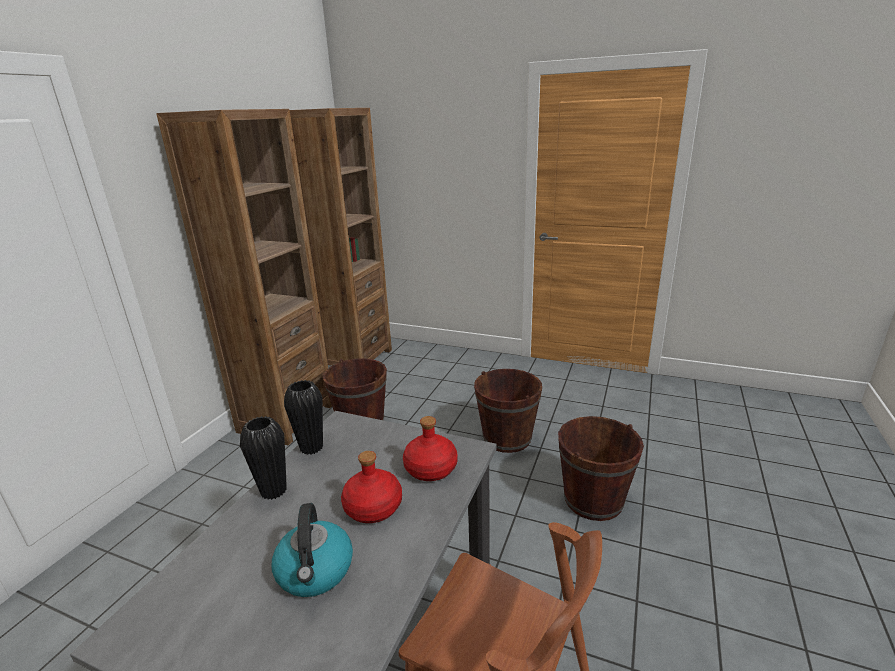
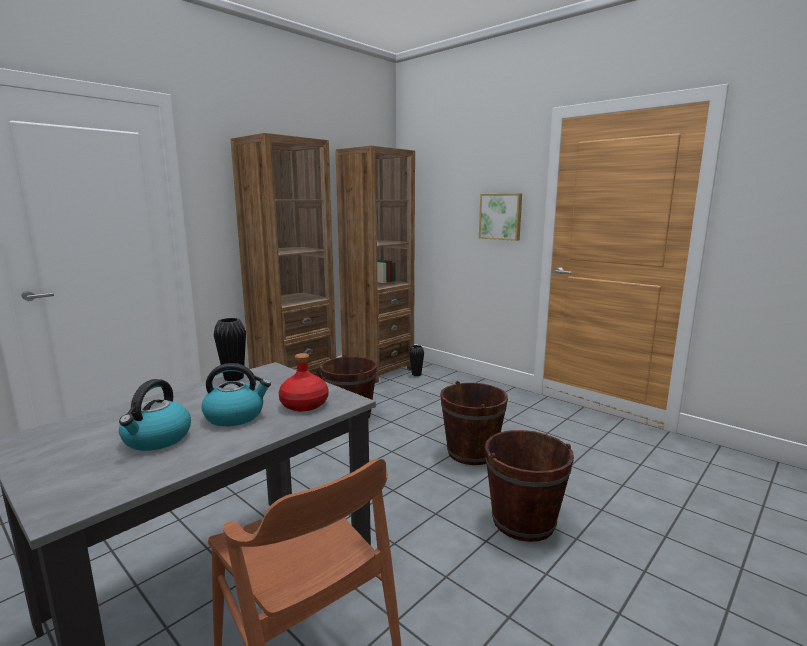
camera: 20 degrees right, 10 degrees down
black vase [240,416,287,500] -> black vase moved to [409,345,424,376]
red bottle [341,451,402,523] -> kettle [201,363,271,427]
none -> picture [479,194,522,241]

